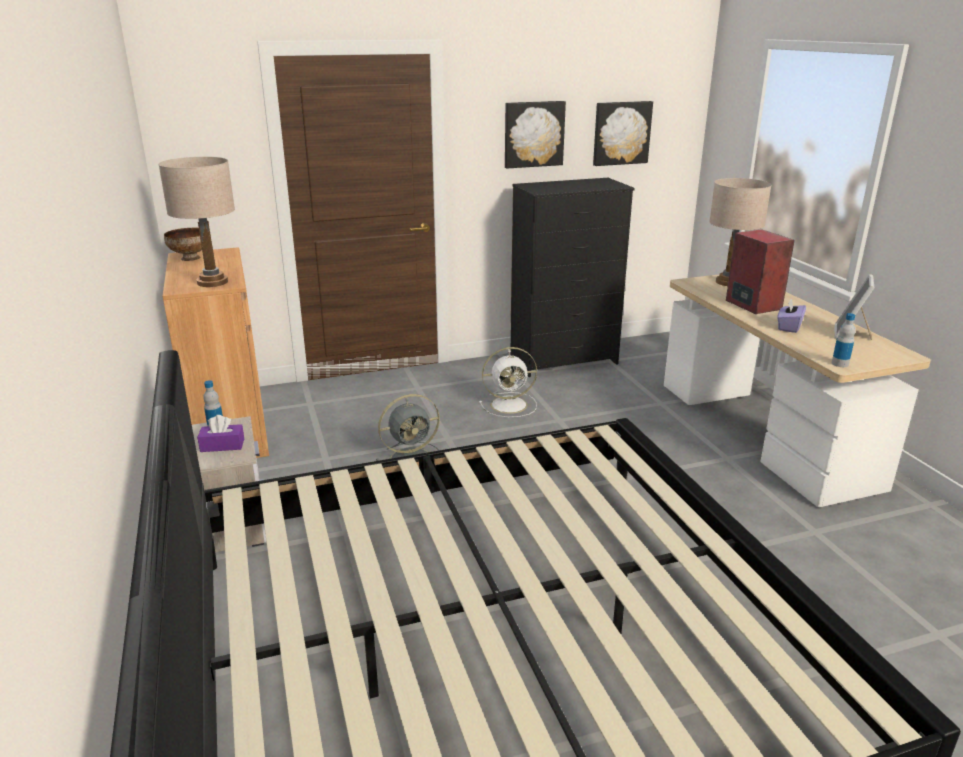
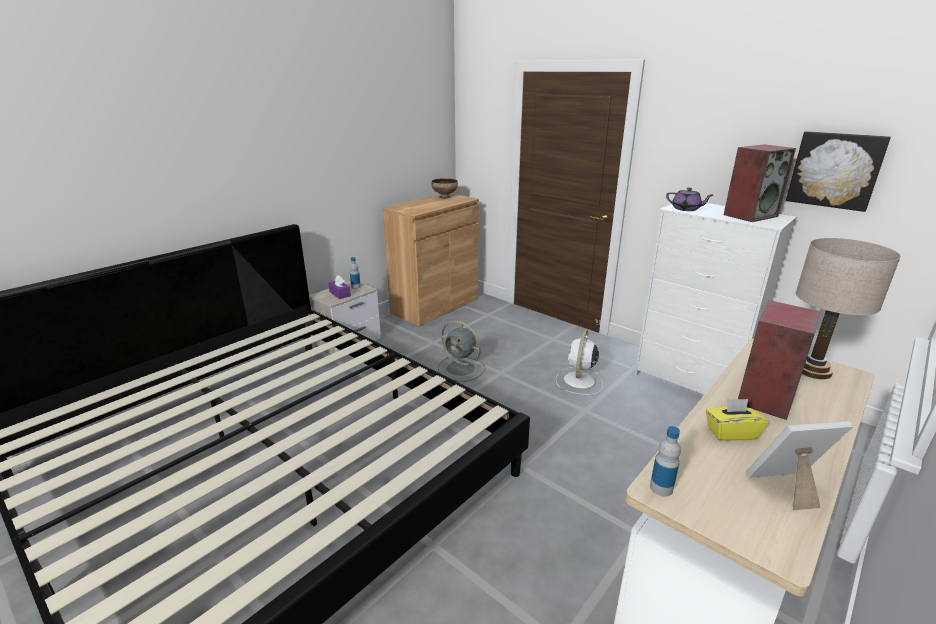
camera: 60 degrees right, 0 degrees up
beige table lamp [158,157,235,287] -> none
white fan [479,347,537,417] -> white fan turned 60 degrees clockwise [556,330,603,395]
picture [505,101,566,168] -> none
black dresser [510,178,635,377] -> white dresser [634,203,797,394]
purple tissue box [777,298,806,333] -> yellow tissue box [706,399,768,441]
none -> purple teapot [666,187,713,211]
none -> speaker [724,144,796,222]

